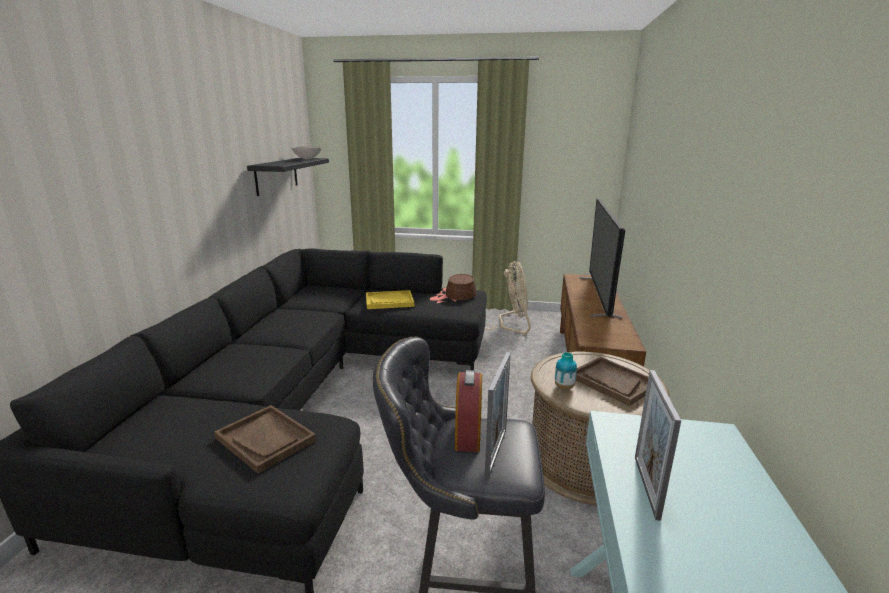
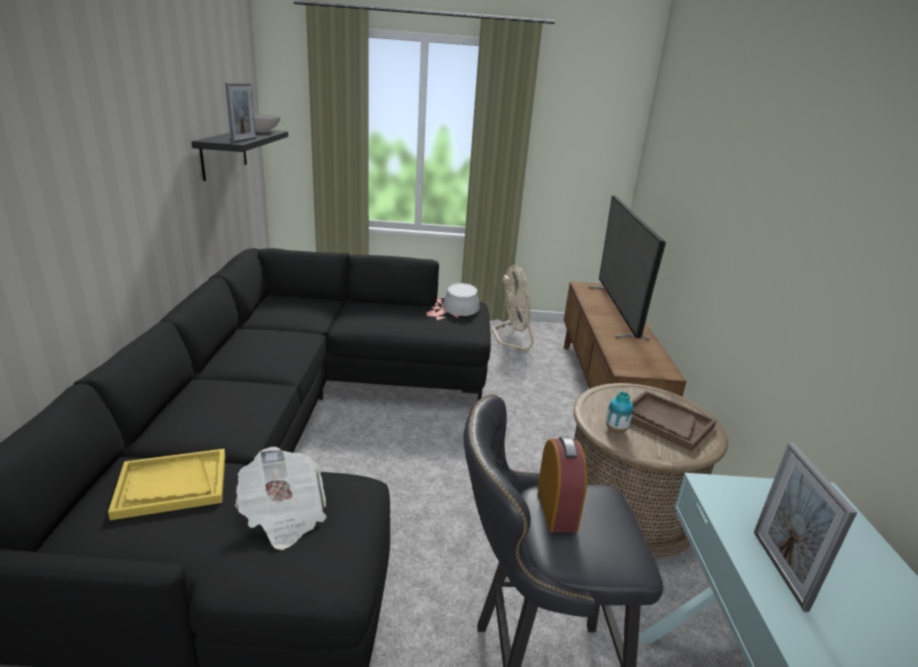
camera: 10 degrees left, 5 degrees up
brown tray [214,405,316,474] -> newspaper [235,447,326,550]
yellow tray [366,290,414,309] -> yellow tray moved to [108,449,225,520]
brown hat [446,274,478,300] -> grey hat [443,283,480,316]
picture frame [485,352,511,478] -> picture frame moved to [225,83,256,143]

